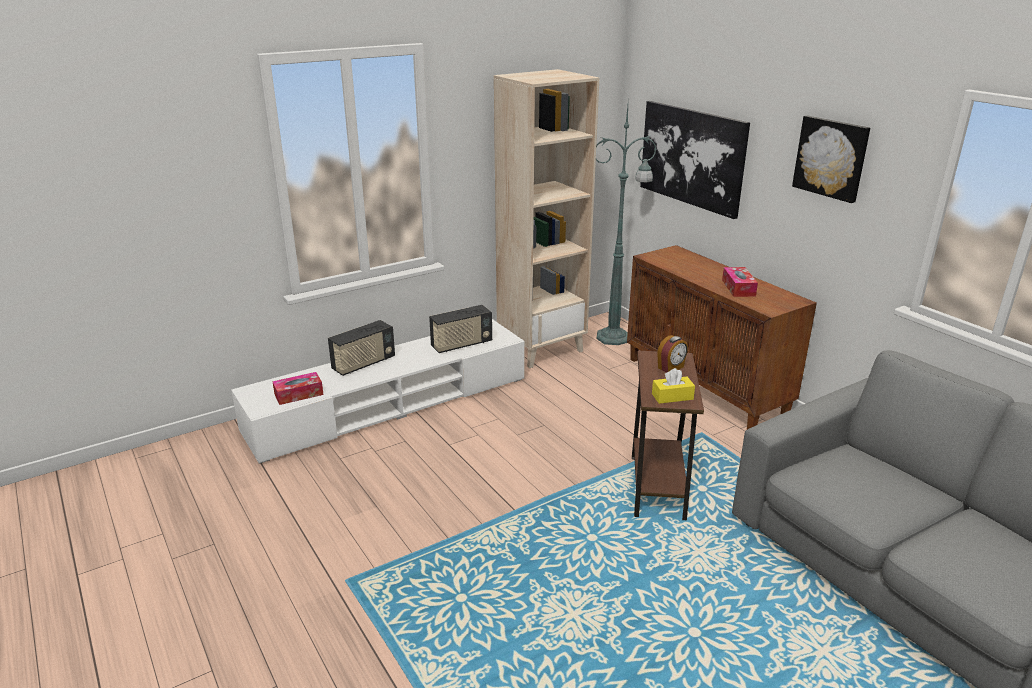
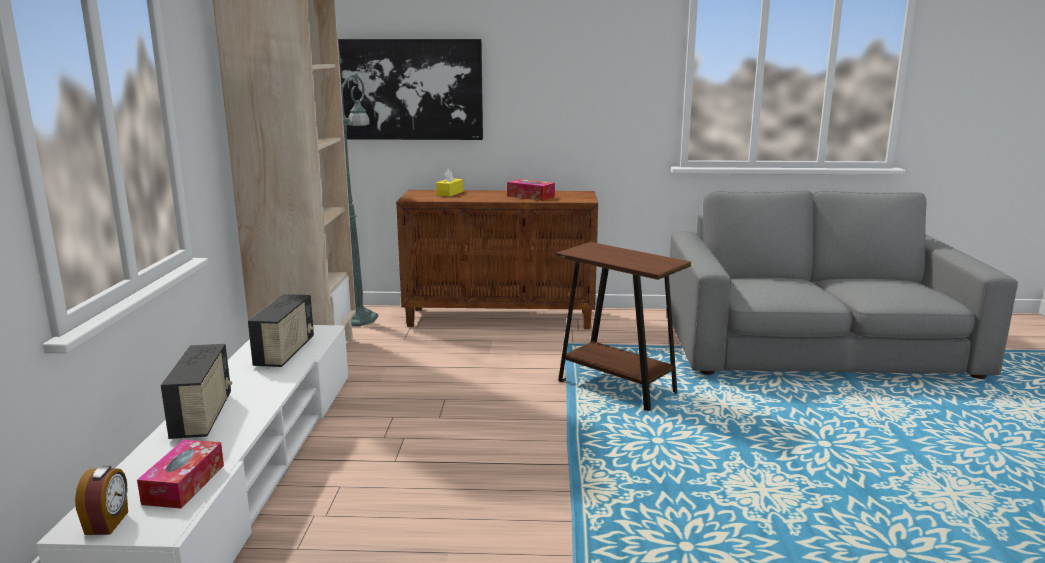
camera: 55 degrees left, 10 degrees down
yellow tissue box [652,368,695,404] -> yellow tissue box moved to [436,168,463,197]
alarm clock [657,335,688,373] -> alarm clock moved to [75,466,128,535]
picture [792,116,870,203] -> none

